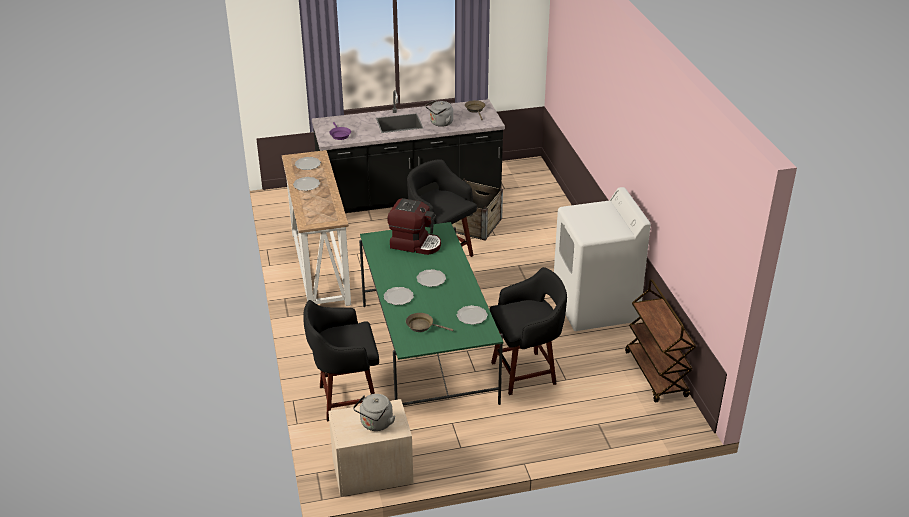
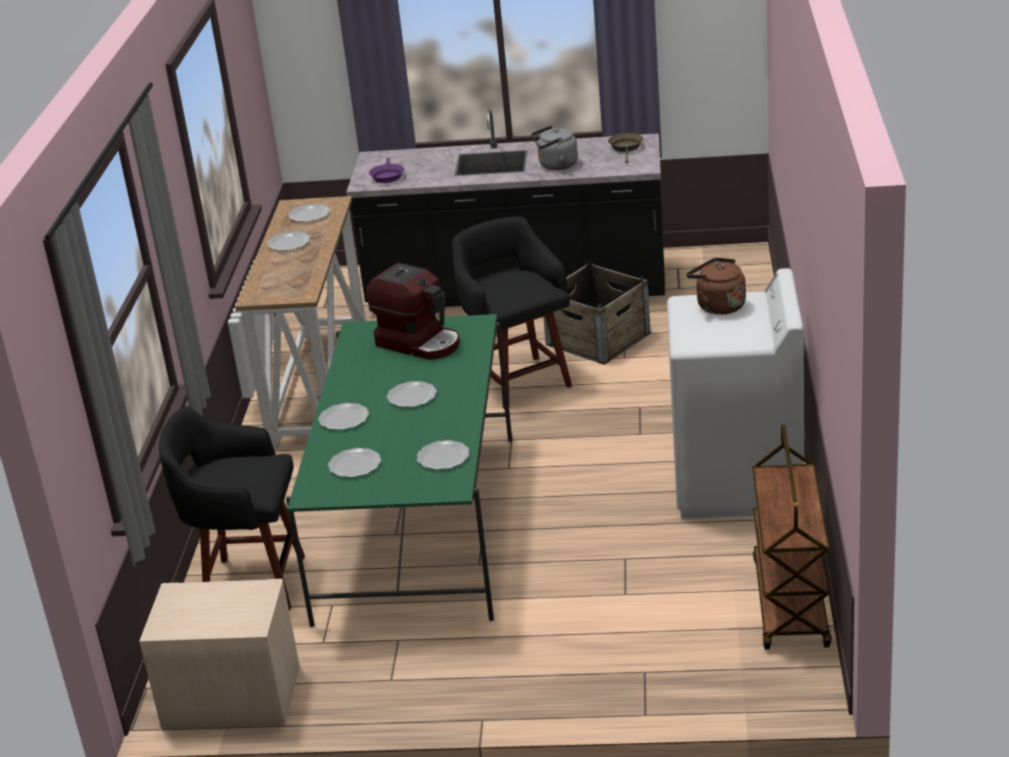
camera: 20 degrees right, 5 degrees down
grey kettle [353,394,395,431] -> none
brown frying pan [406,313,453,332] -> plate [328,448,381,478]
black stool [490,267,567,395] -> none
none -> brown kettle [686,258,746,315]

